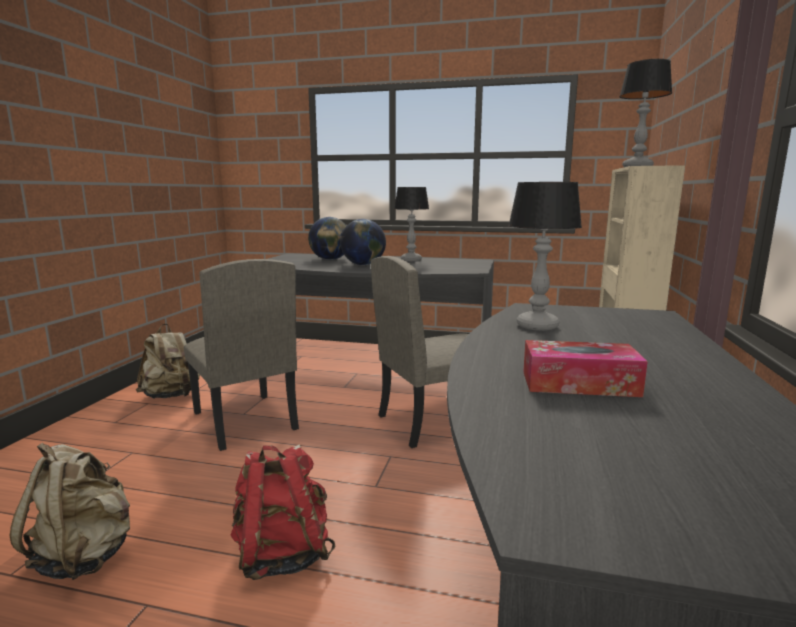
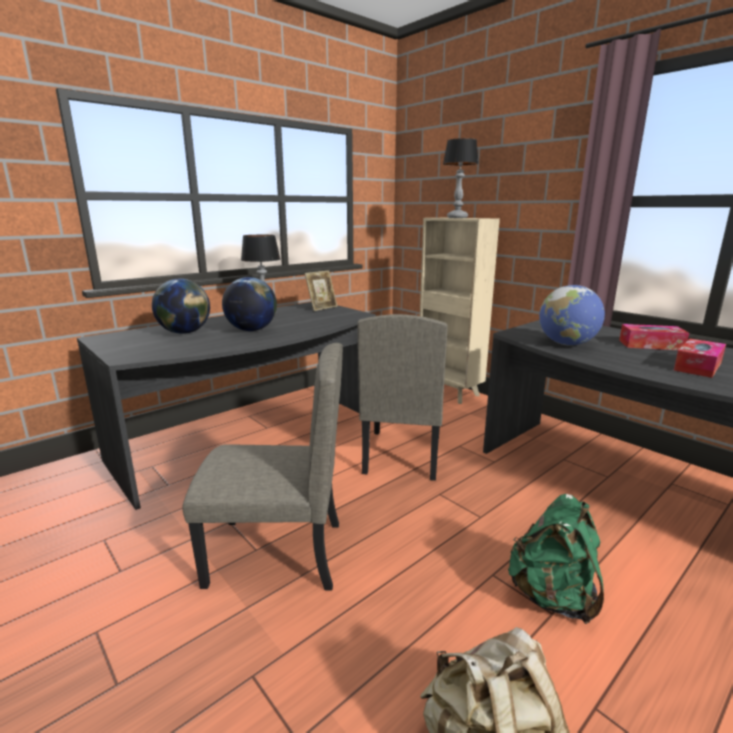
camera: 55 degrees left, 5 degrees up
beige backpack [136,323,200,399] -> none
red backpack [230,444,336,580] -> green backpack [508,494,604,624]
table lamp [508,182,582,331] -> globe [539,285,605,346]
none -> picture frame [305,271,337,311]
none -> tissue box [619,324,689,350]

